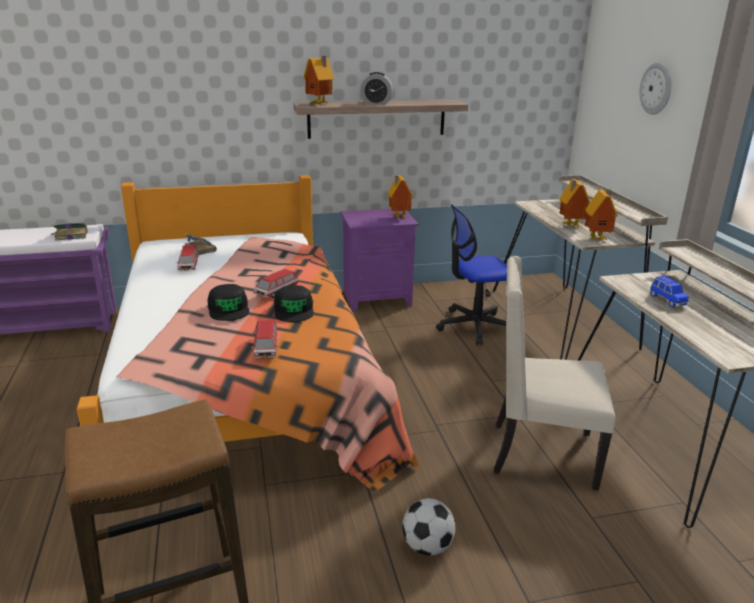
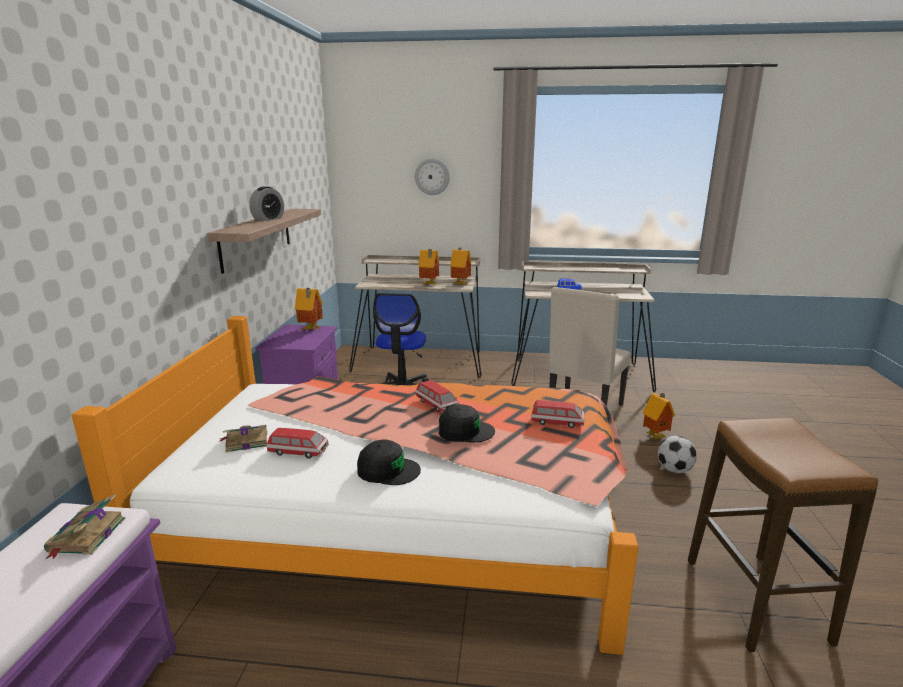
camera: 70 degrees left, 5 degrees down
black cap [274,285,314,322] -> black cap moved to [357,439,421,485]
toy house [303,56,334,104] -> toy house moved to [642,393,675,439]

